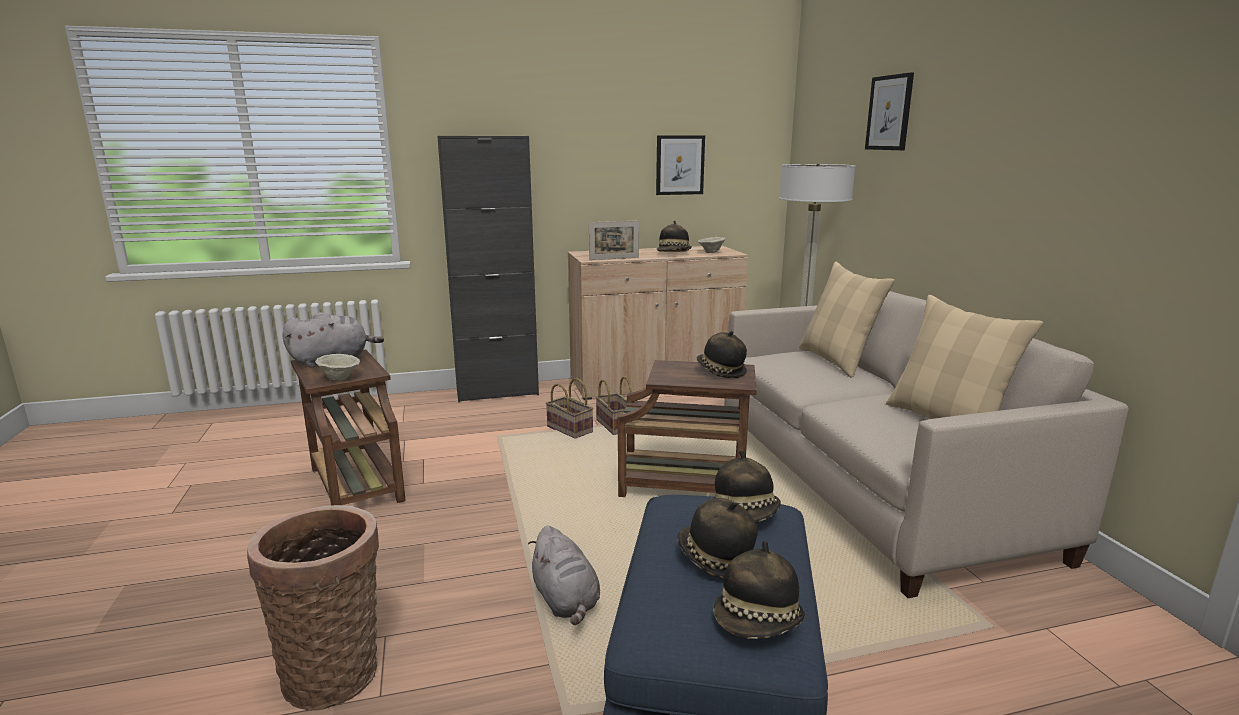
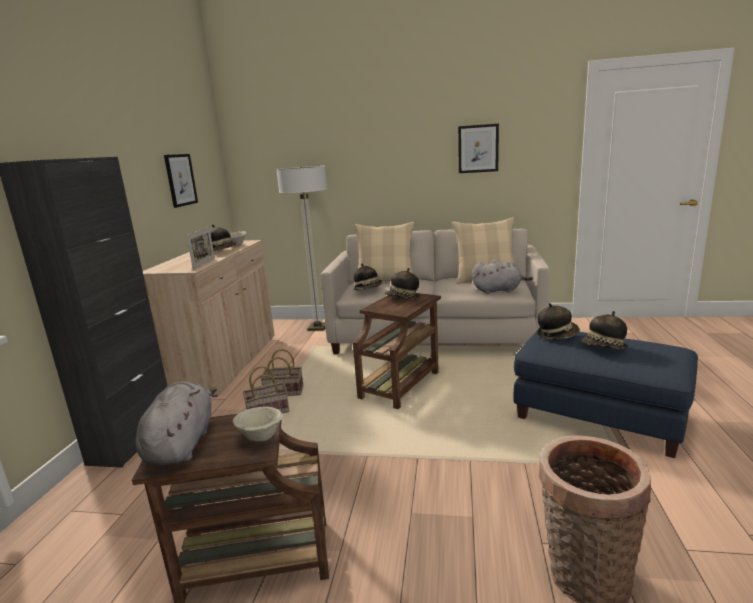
camera: 65 degrees left, 0 degrees up
grey plush toy [528,525,600,625] -> grey plush toy moved to [472,259,533,294]
hat [713,541,805,639] -> hat moved to [354,263,382,290]
picture [865,72,914,150] -> picture moved to [458,124,499,173]

